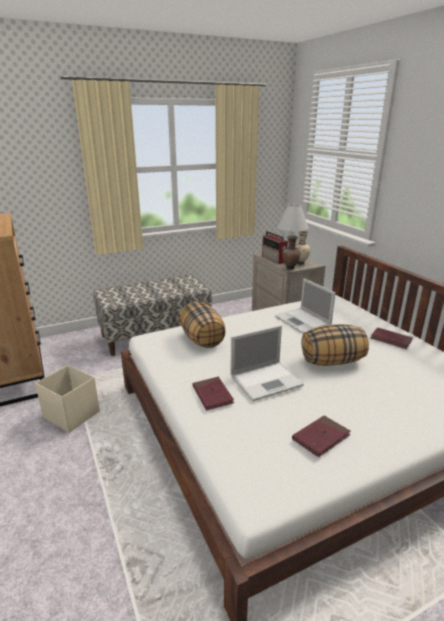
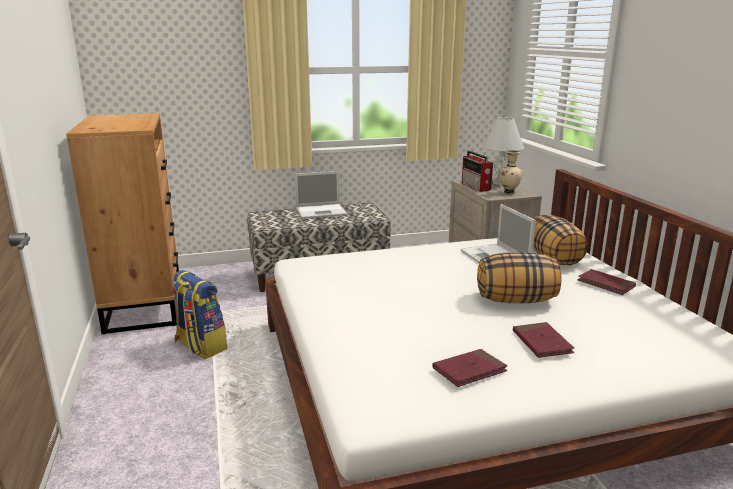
camera: 10 degrees right, 5 degrees down
beige storage box [35,365,100,433] -> backpack [171,270,227,359]
pillow [180,301,225,348] -> pillow moved to [532,214,588,265]
red book [192,377,234,410] -> red book moved to [513,322,574,358]
laptop [230,325,304,401] -> laptop moved to [294,171,347,219]
brown vase [282,235,301,270] -> none

